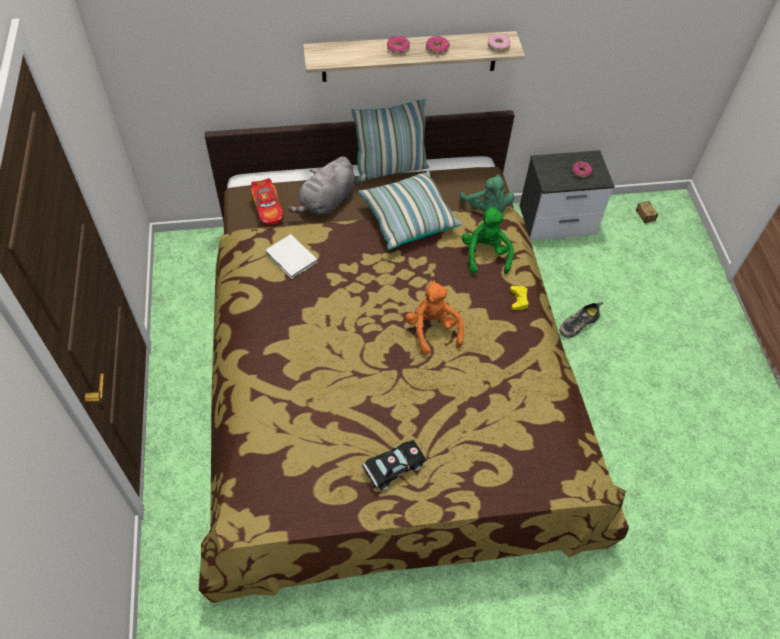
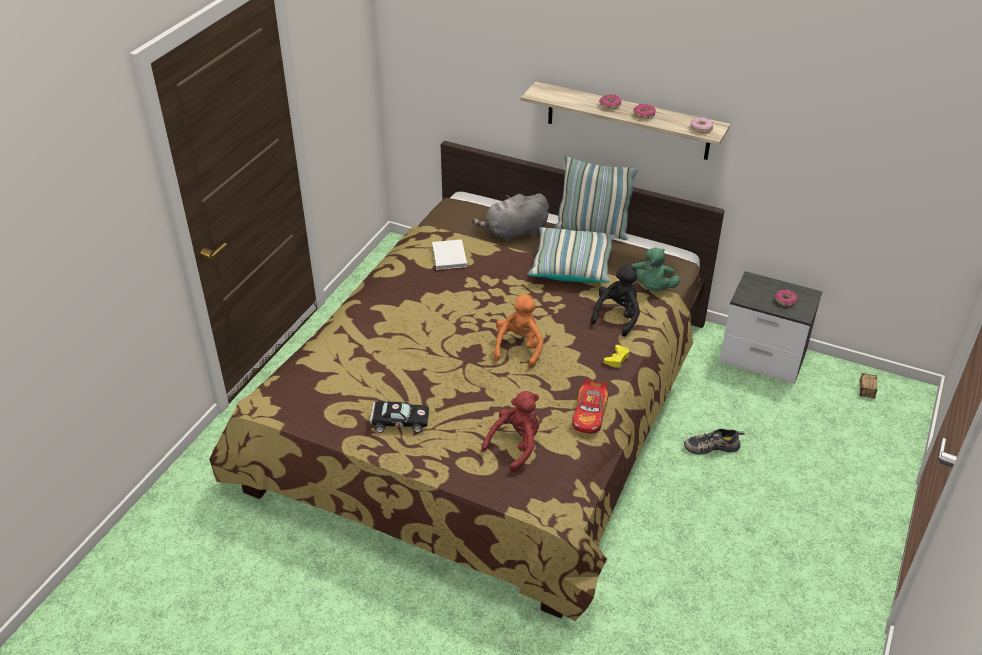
camera: 35 degrees right, 15 degrees down
toy car [251,178,284,226] -> toy car moved to [572,379,609,433]
green plush toy [462,206,514,274] -> black plush toy [590,265,640,337]
none -> red plush toy [481,391,539,472]

